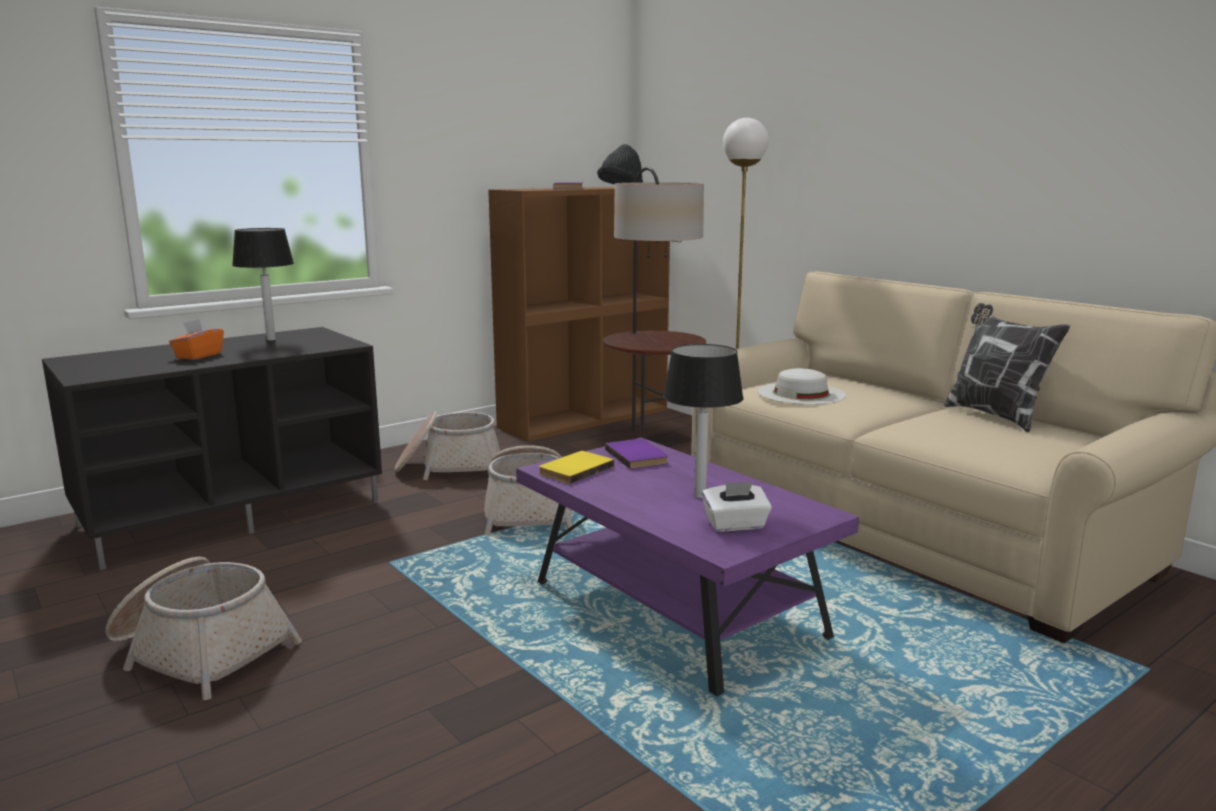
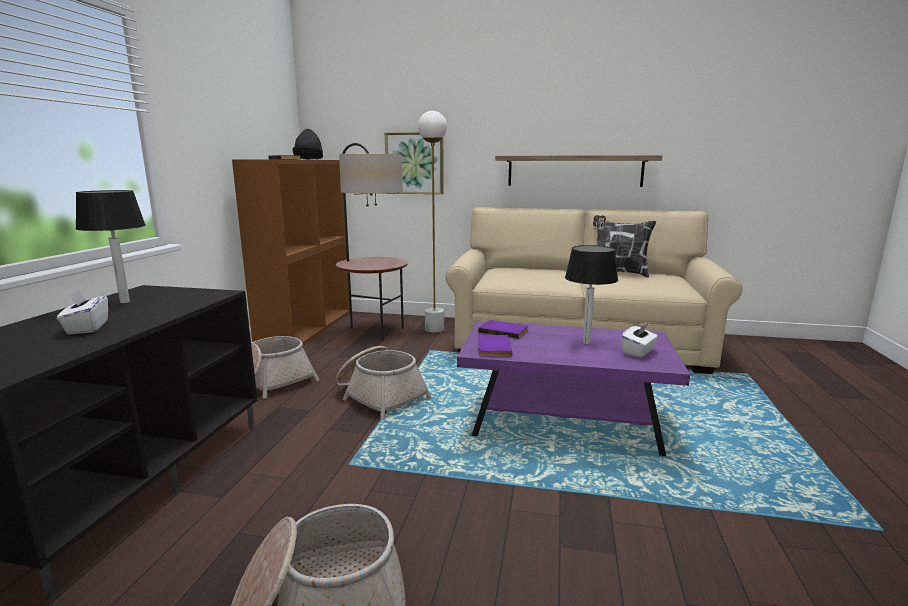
camera: 40 degrees left, 0 degrees up
orange tissue box [169,319,224,360] -> white tissue box [57,289,108,334]
yellow book [539,451,614,484] -> purple book [478,335,512,357]
white hat [758,368,846,405] -> none
none -> picture [385,132,444,194]
none -> shelf [495,155,662,187]

